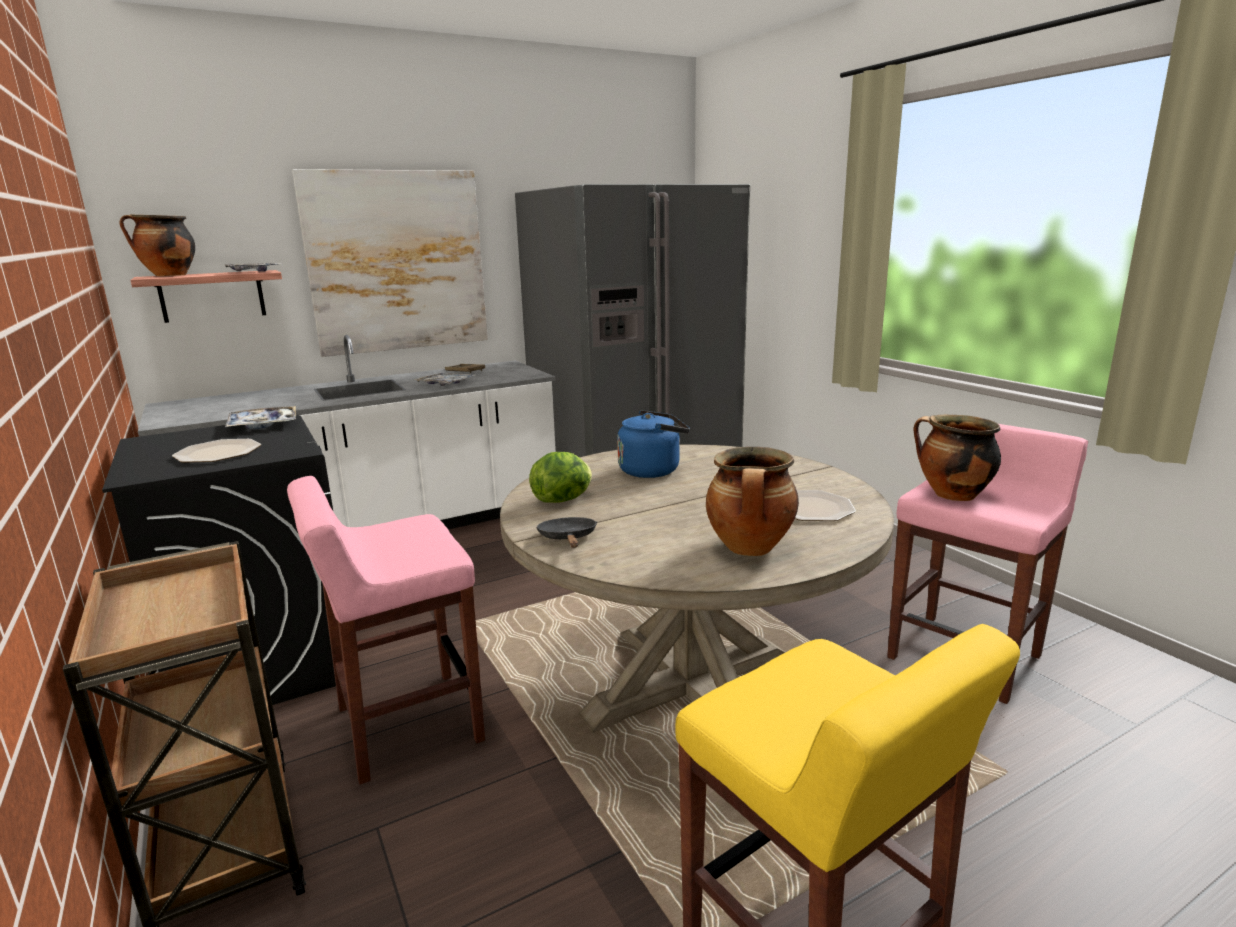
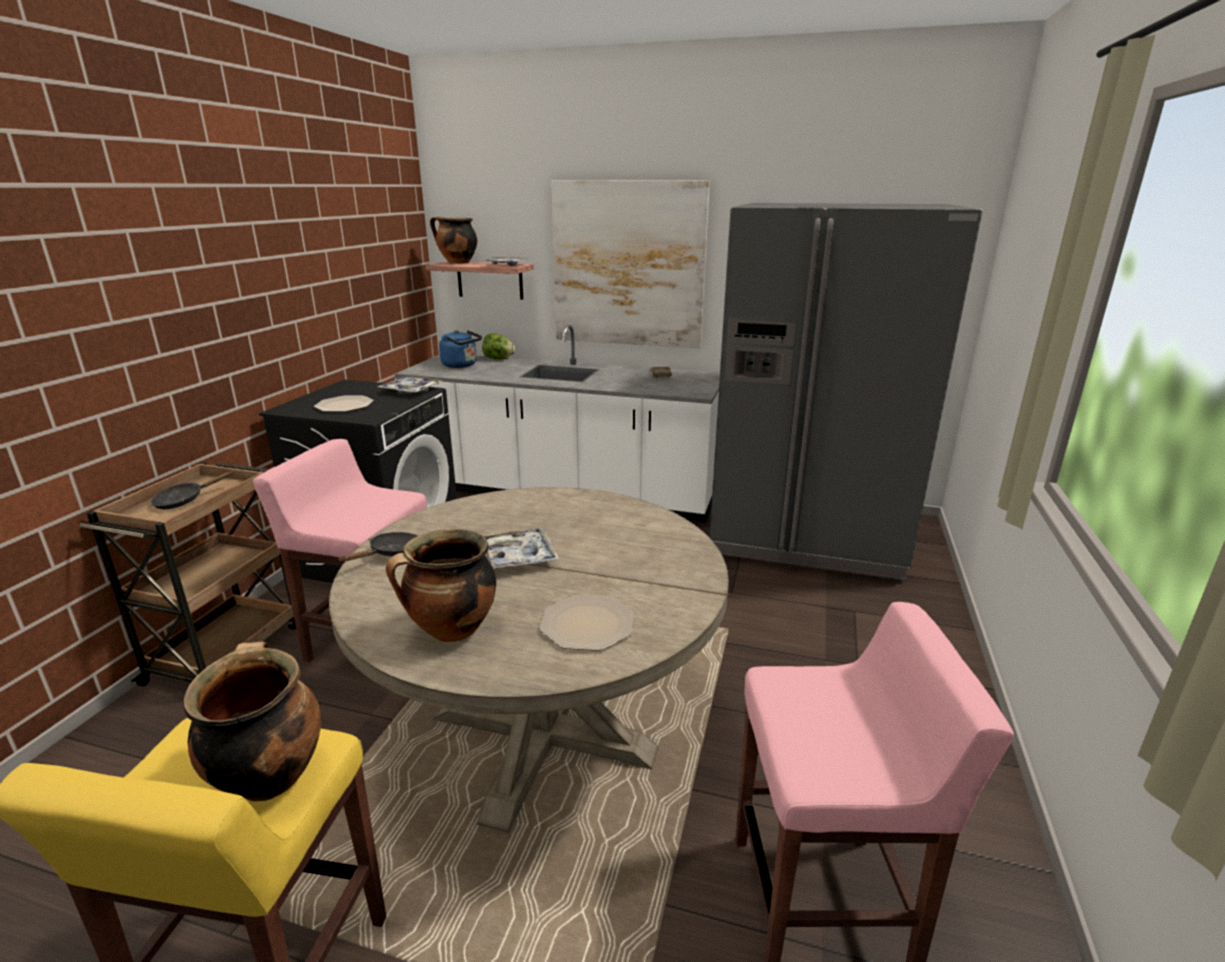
camera: 45 degrees right, 5 degrees up
tray [415,373,476,386] -> tray moved to [482,528,560,569]
lettuce [529,452,592,503] -> lettuce moved to [482,333,515,359]
blue kettle [617,410,690,478] -> blue kettle moved to [439,330,482,368]
cooking pot [914,415,1001,501] -> cooking pot moved to [183,641,321,802]
none -> black frying pan [150,471,234,509]

